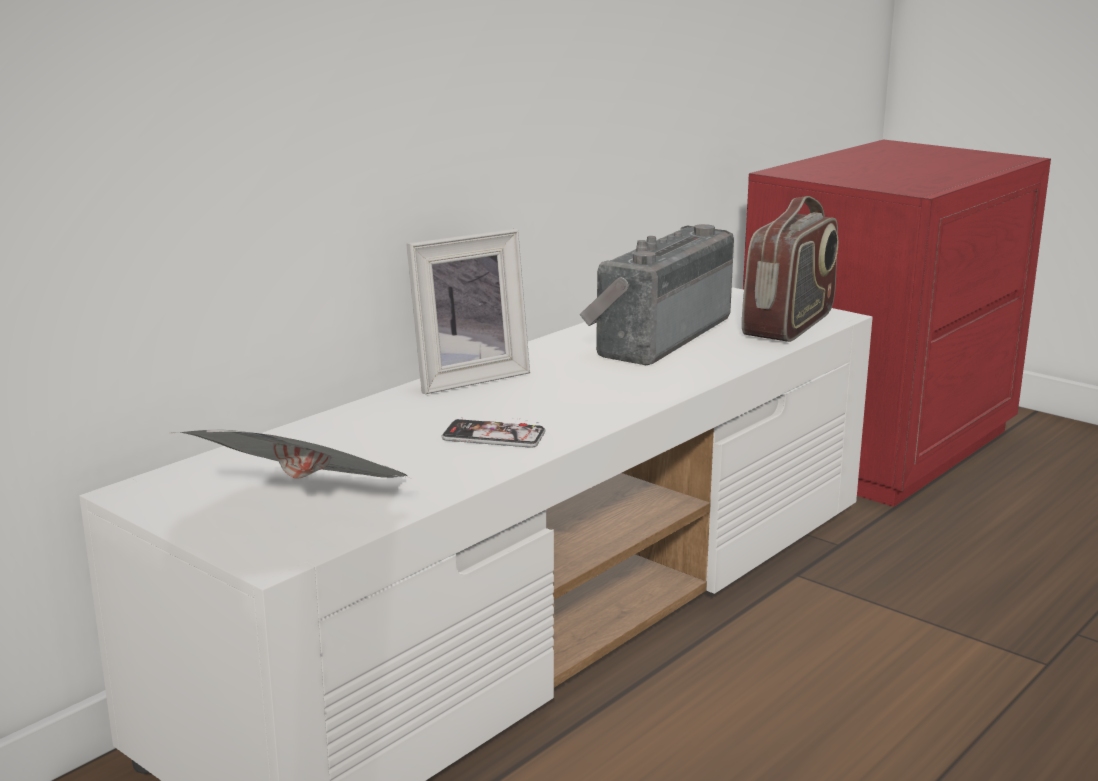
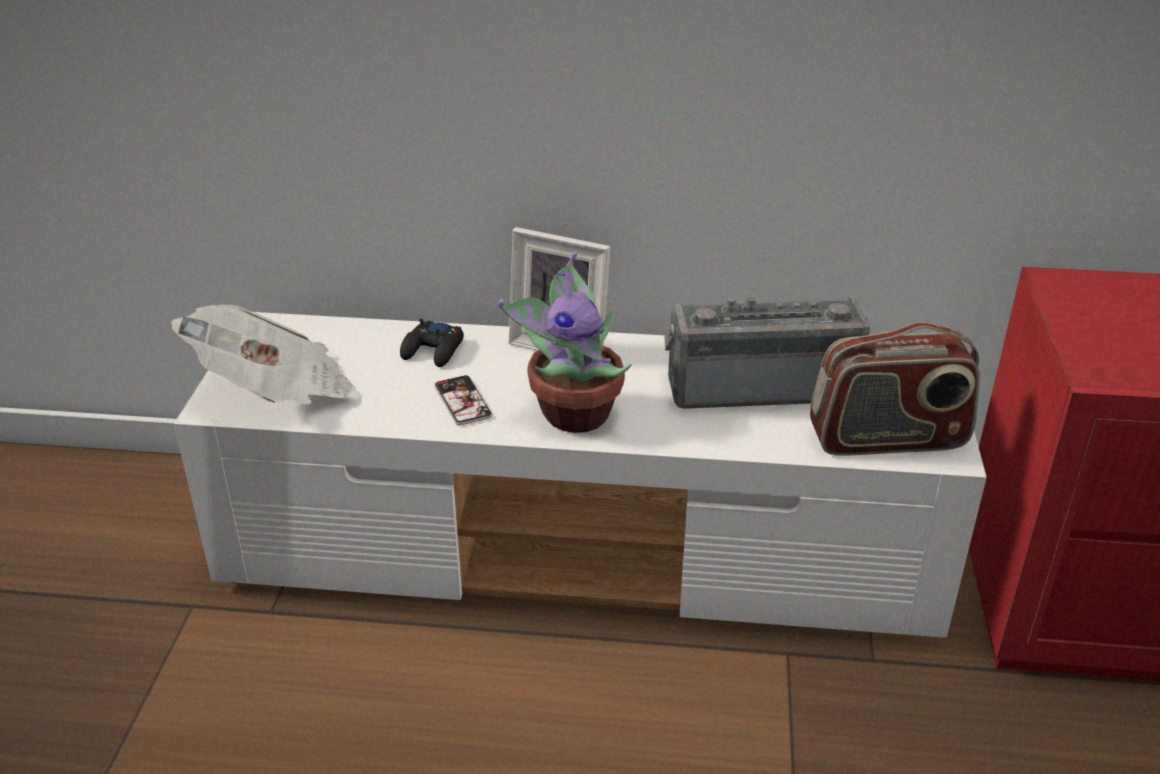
camera: 55 degrees right, 15 degrees up
none -> black game controller [400,319,464,367]
none -> potted plant [498,252,632,433]

